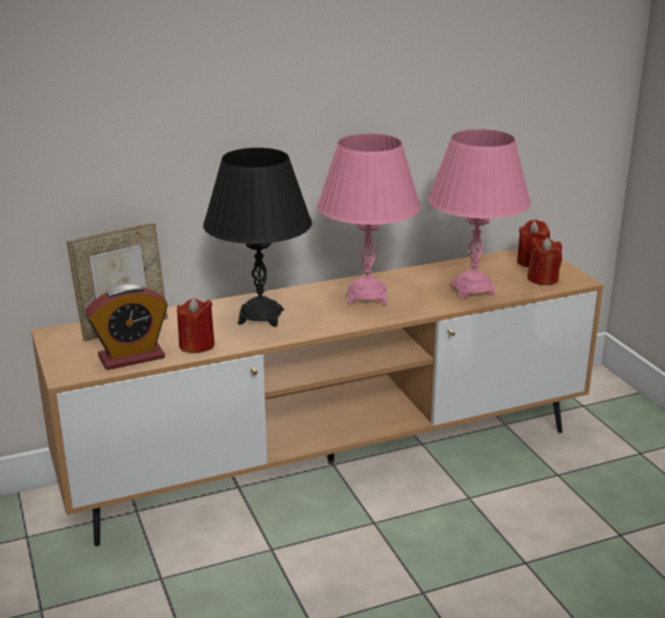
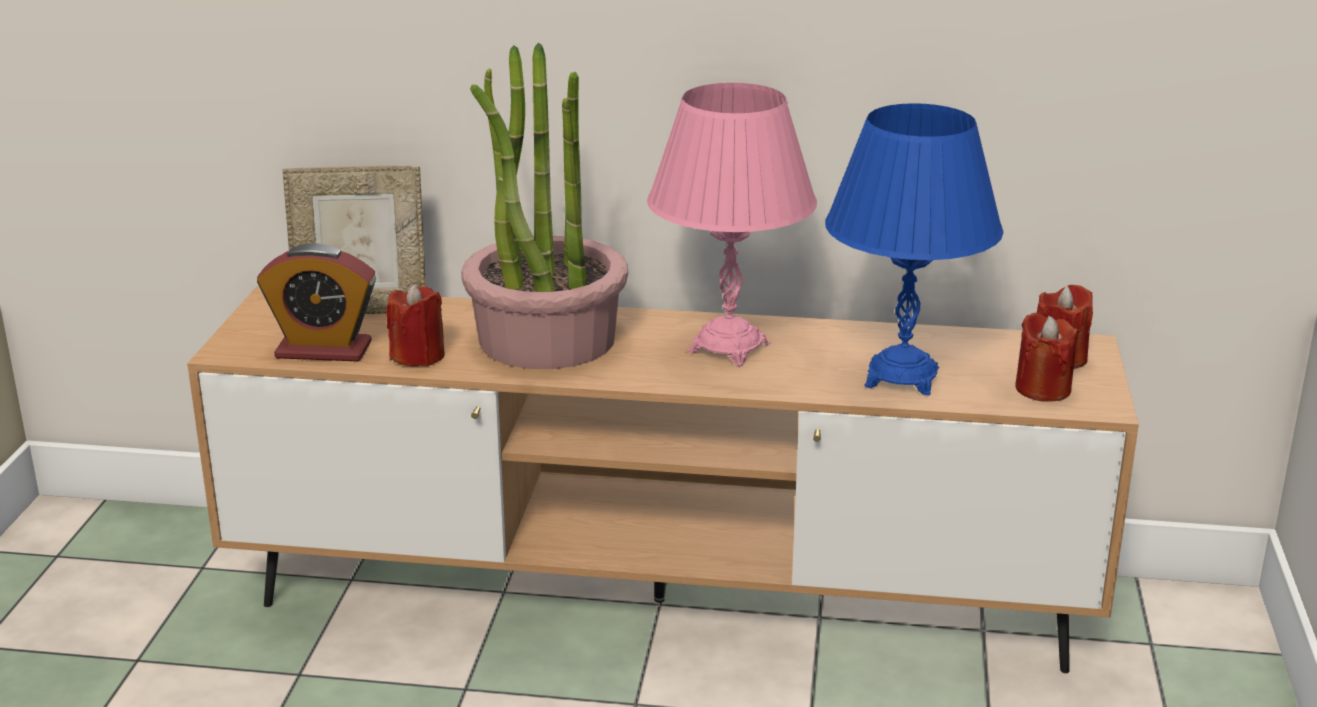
camera: 30 degrees right, 0 degrees up
black table lamp [203,148,312,327] -> potted plant [461,42,628,369]
pink table lamp [428,129,531,299] -> blue table lamp [825,103,1003,395]

